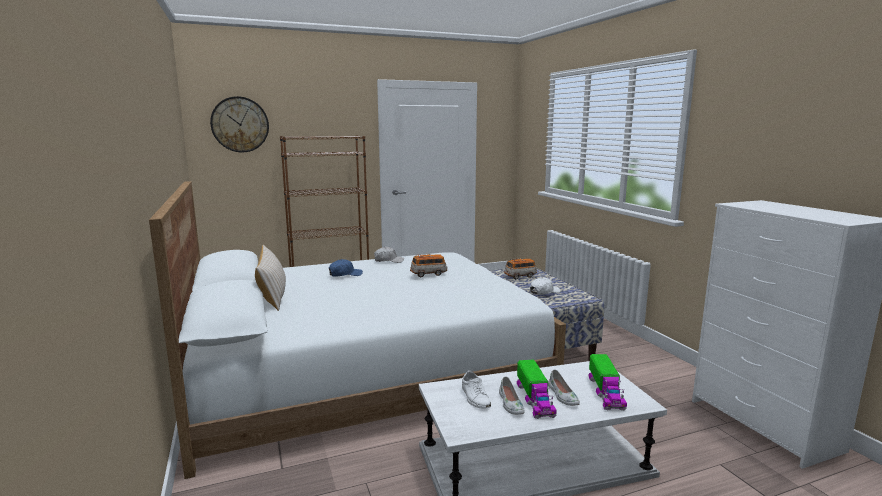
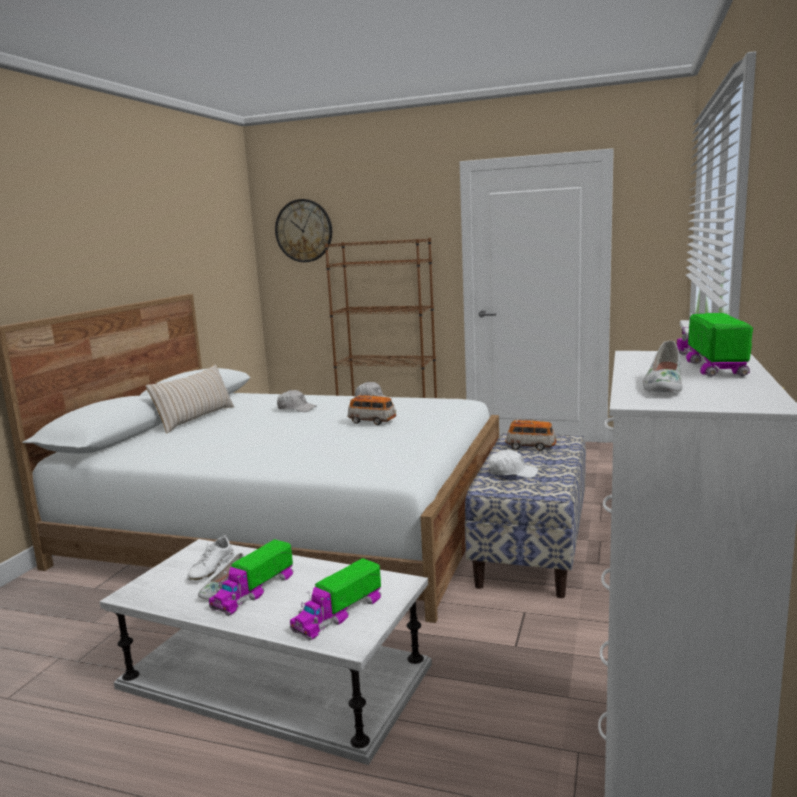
camera: 40 degrees right, 0 degrees up
blue cap [329,259,363,277] -> white cap [277,390,316,412]
white shoe [548,370,580,406] -> white shoe moved to [643,341,683,393]
none -> toy truck [677,313,753,377]

